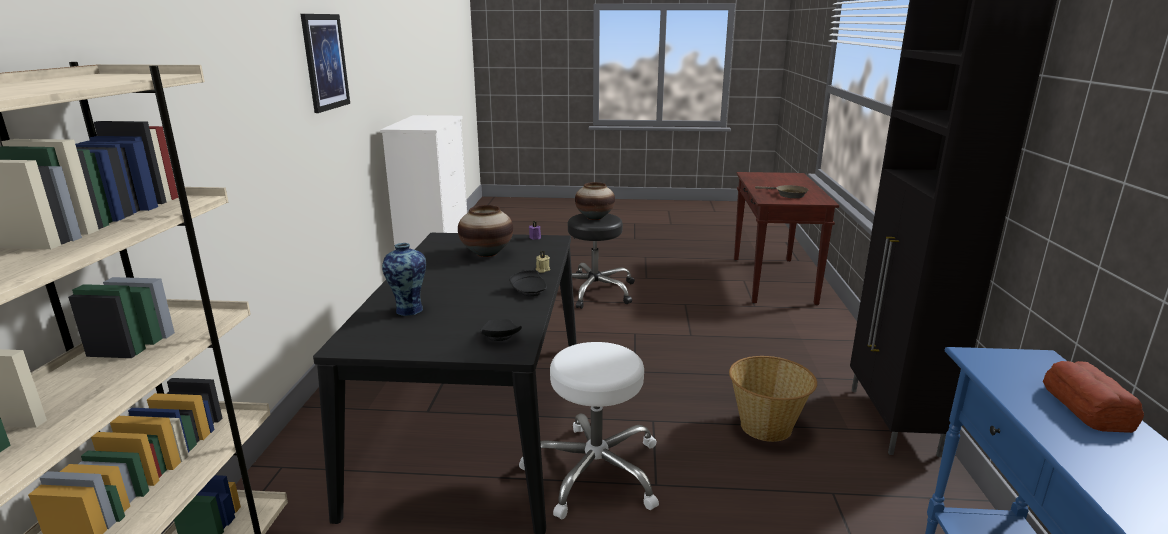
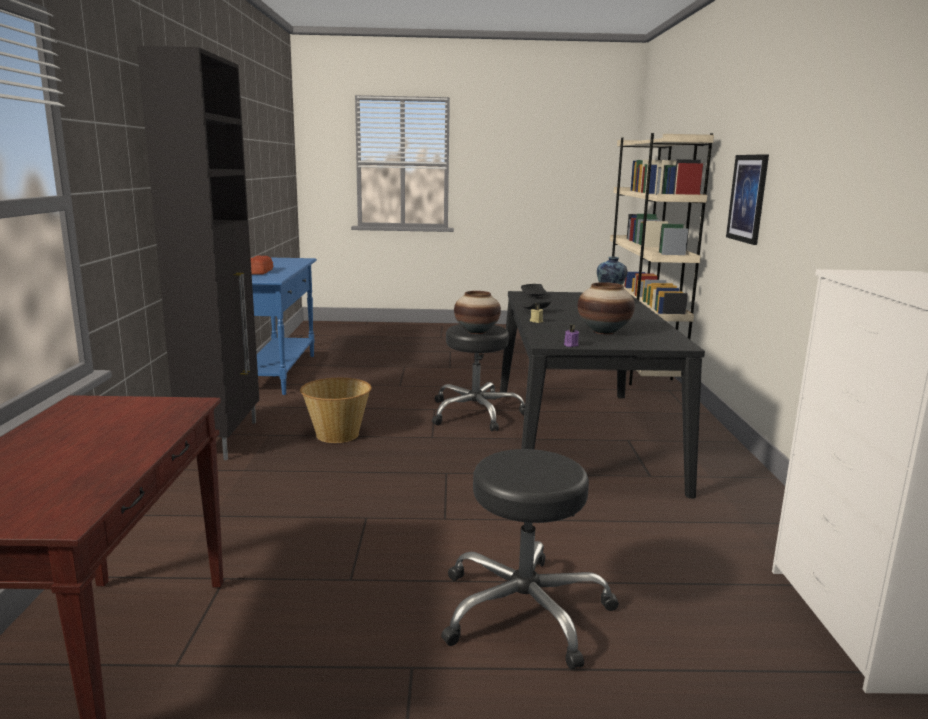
camera: 175 degrees right, 5 degrees down
picture [301,14,350,113] -> picture moved to [726,154,769,245]
white stool [519,342,659,519] -> black stool [432,324,525,431]
vase [575,182,615,220] -> vase moved to [454,291,501,334]
brown frying pan [755,185,809,198] -> none

